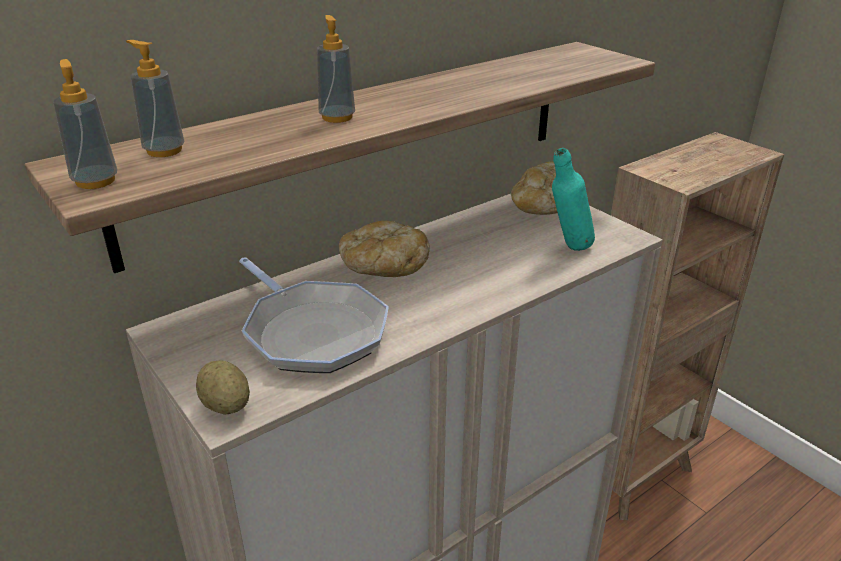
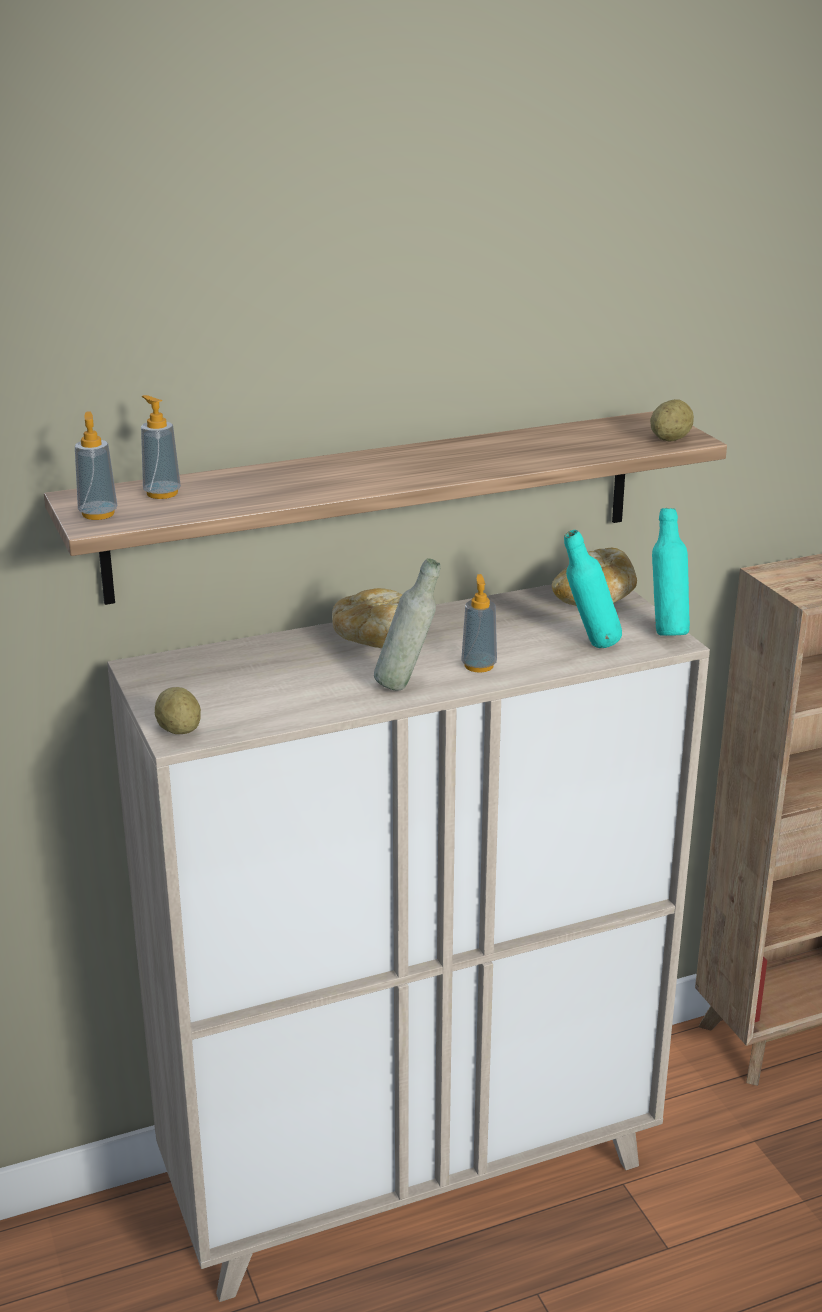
camera: 15 degrees right, 5 degrees down
frying pan [239,257,389,373] -> none
soap dispenser [317,15,355,123] -> soap dispenser moved to [461,574,497,673]
none -> grey bottle [374,558,440,691]
none -> potato [650,399,694,442]
none -> turquoise bottle [652,508,690,636]

